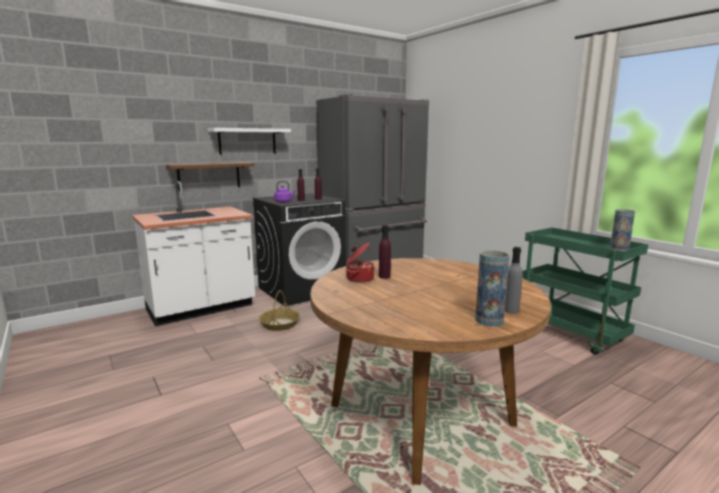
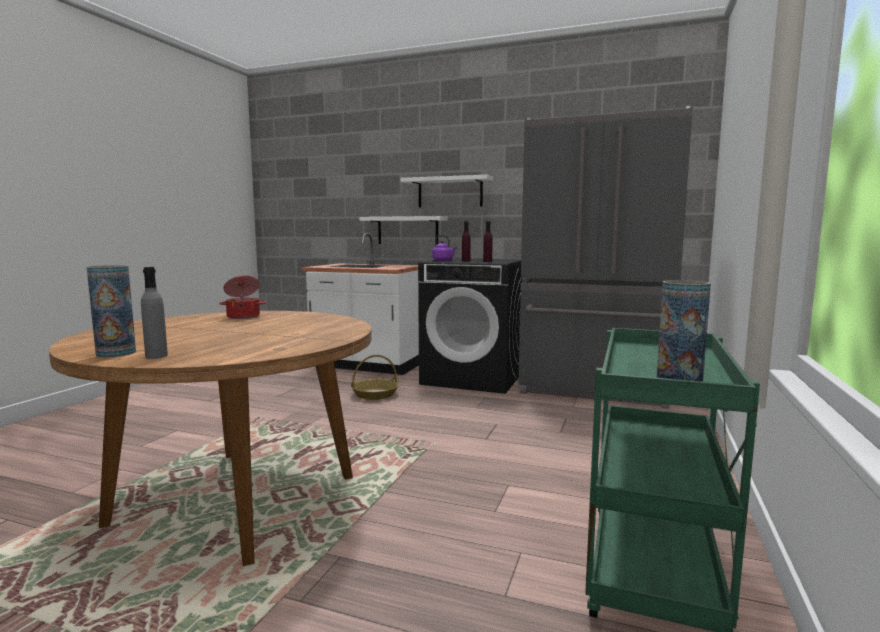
camera: 55 degrees right, 5 degrees down
brown shelf [166,162,255,191] -> white shelf [359,216,448,245]
purple bottle [379,225,391,279] -> none

